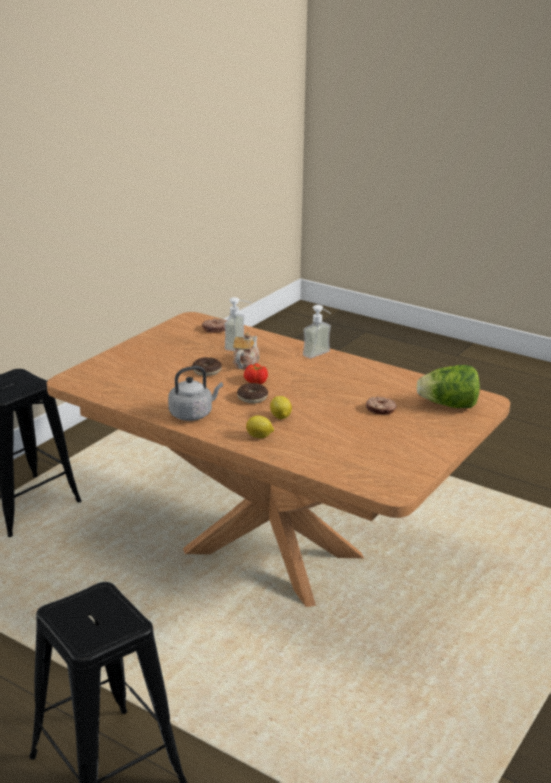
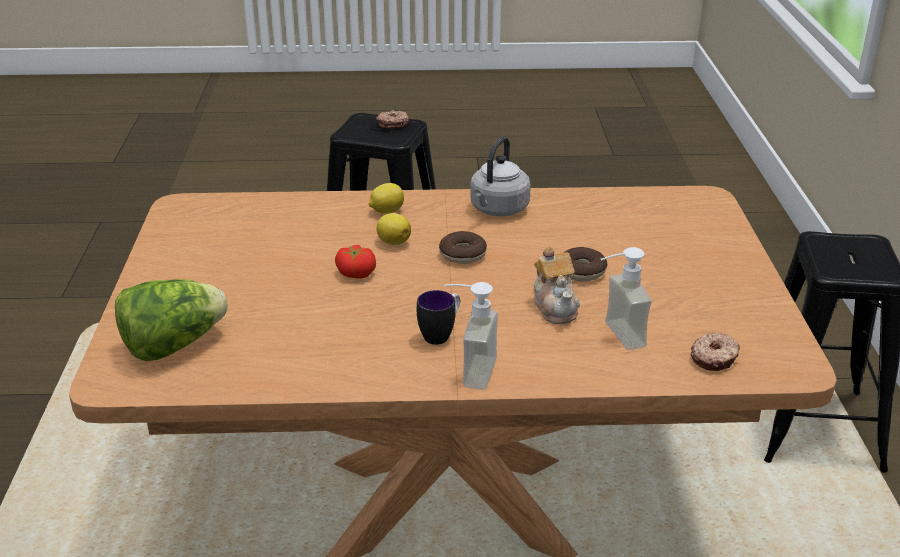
camera: 145 degrees right, 5 degrees up
tomato [244,363,268,384] -> tomato moved to [335,245,376,279]
donut [366,397,397,414] -> donut moved to [376,110,409,129]
none -> mug [417,290,460,345]

